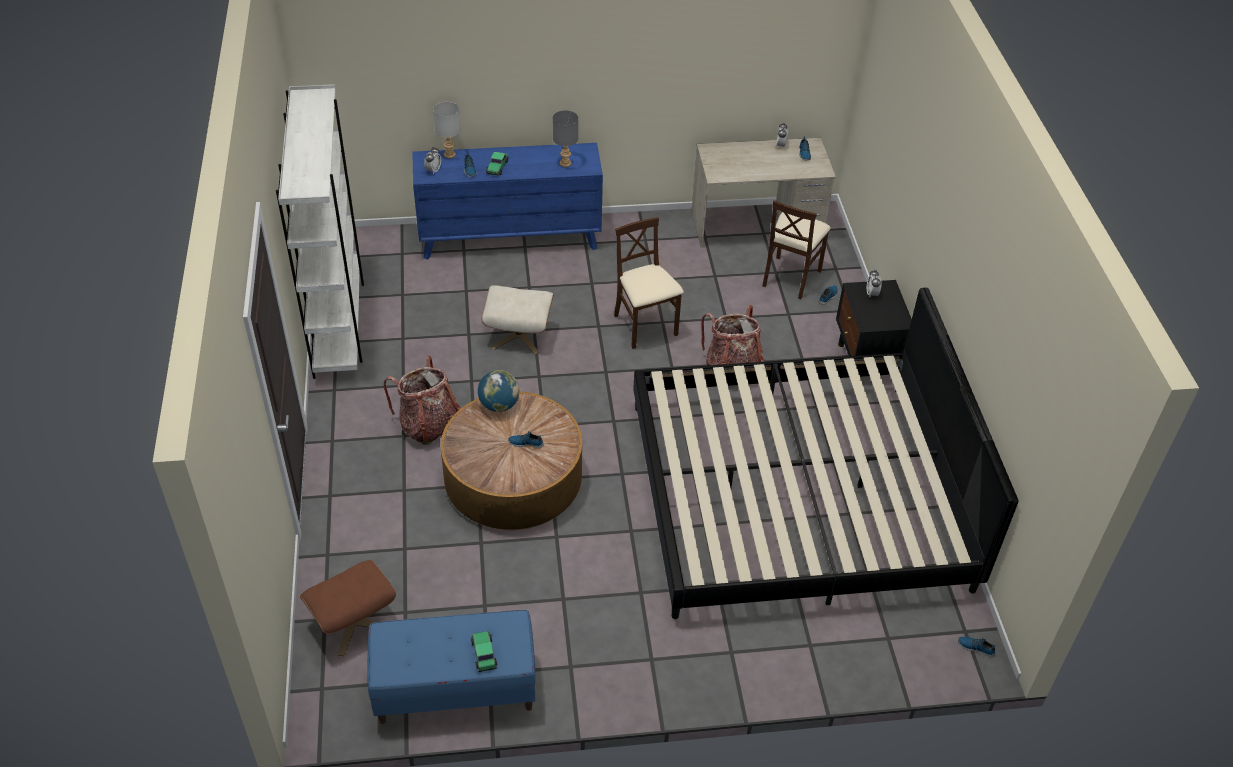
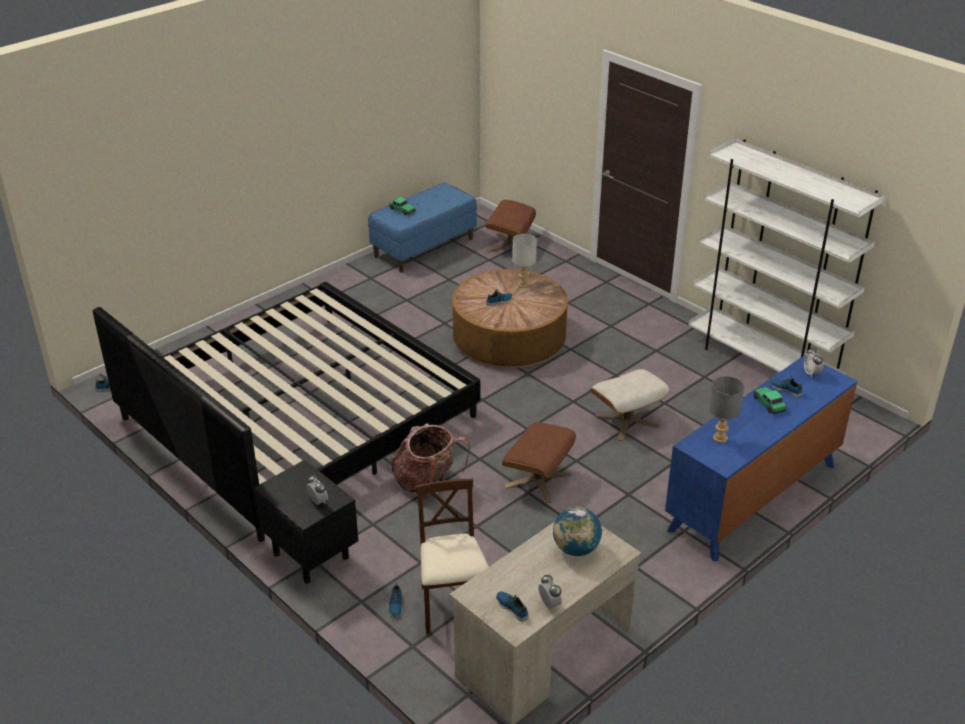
camera: 145 degrees right, 10 degrees down
backpack [384,356,461,445] -> none
grey table lamp [433,102,461,158] -> grey table lamp moved to [512,234,537,288]
globe [478,370,520,412] -> globe moved to [553,507,602,556]
beige chair [614,217,684,349] -> brown ottoman [502,422,576,503]

